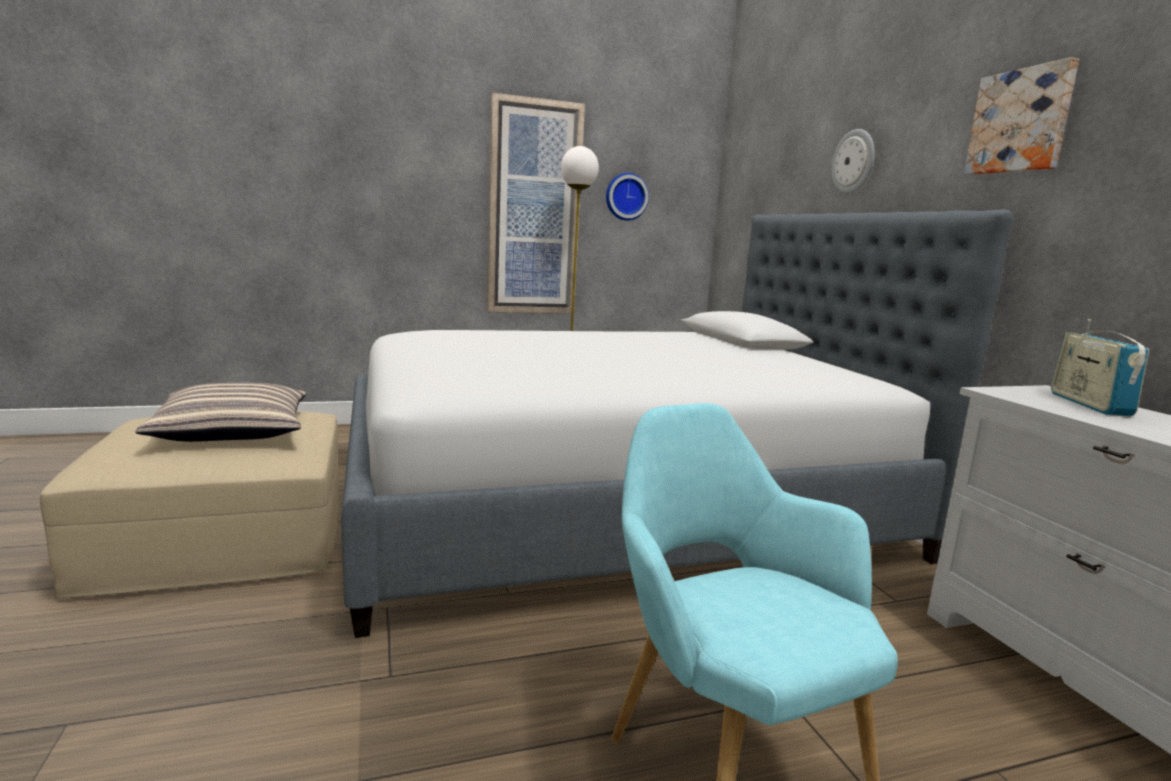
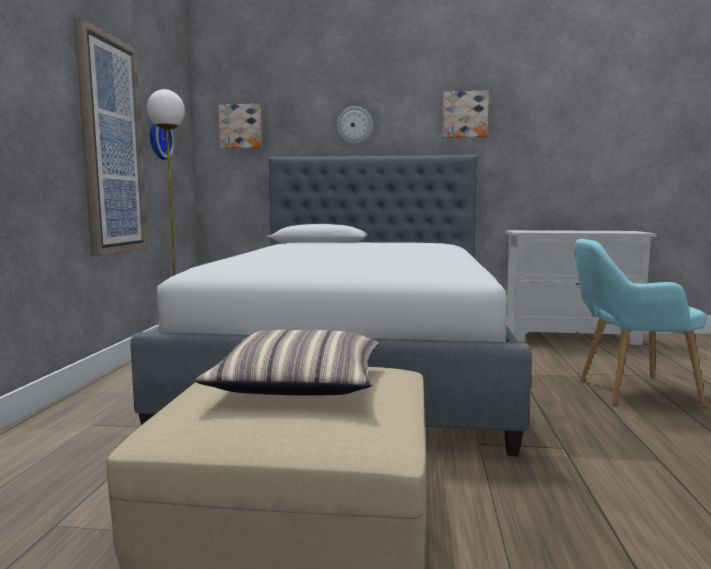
camera: 65 degrees left, 5 degrees down
radio [1051,319,1149,416] -> none
none -> picture [218,104,262,148]

